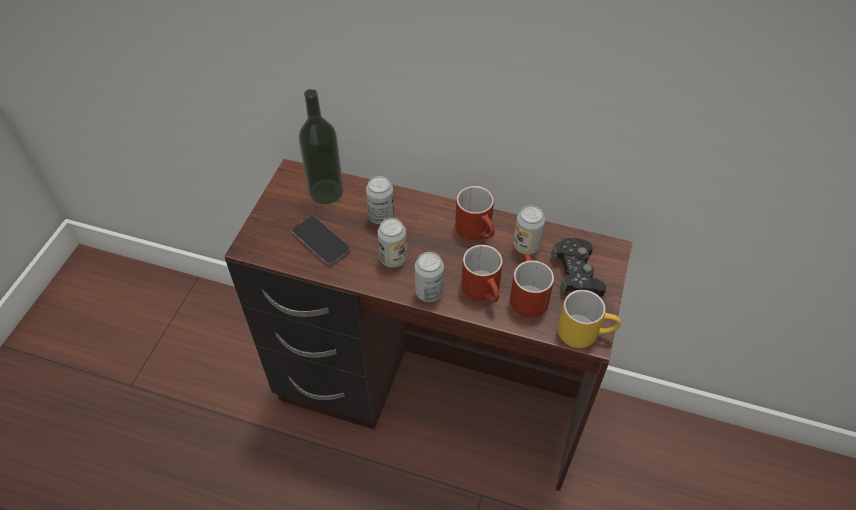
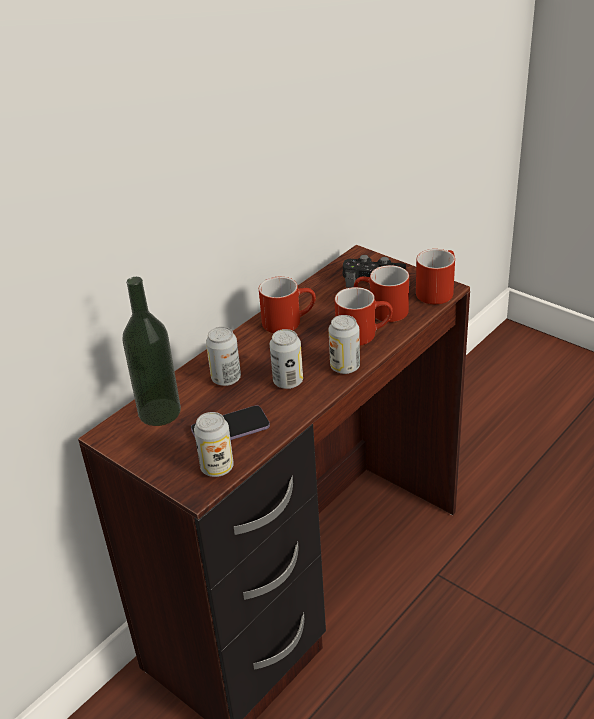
camera: 65 degrees left, 15 degrees down
can [513,205,545,255] -> can moved to [194,412,234,477]
yellow mug [558,290,621,348] -> red mug [416,249,455,304]

